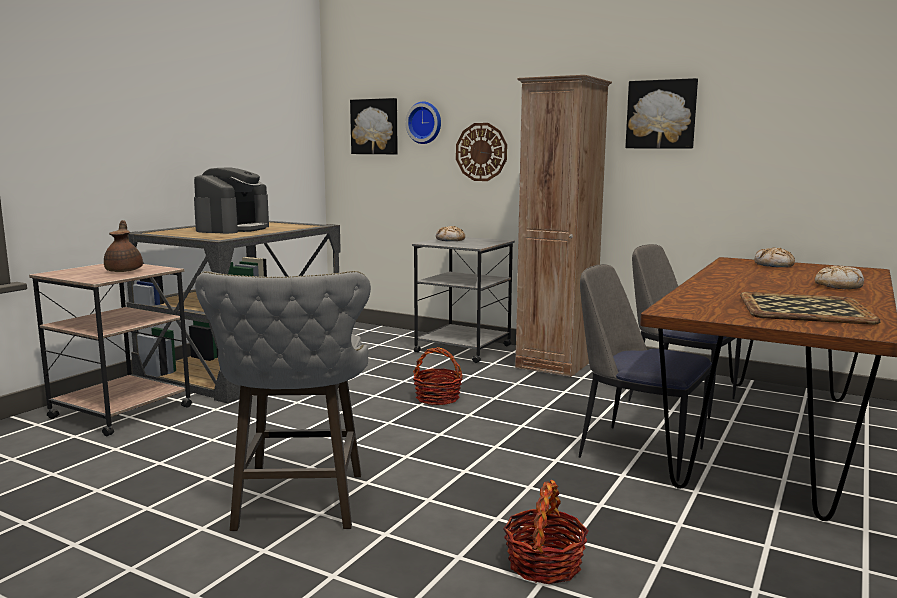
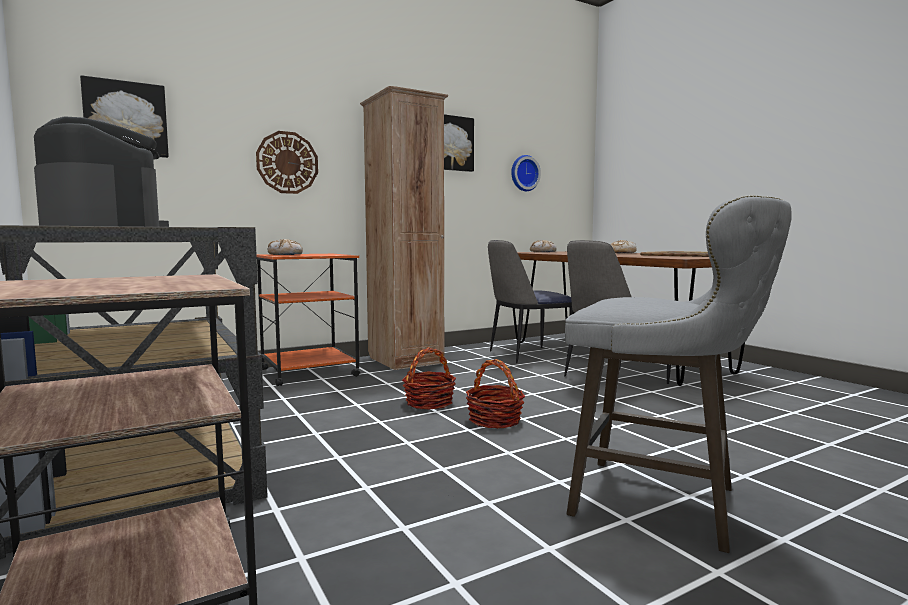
camera: 60 degrees left, 5 degrees down
brown teapot [104,220,143,272] -> none
wall clock [405,102,441,144] -> wall clock moved to [511,155,541,191]
grey cart [412,237,515,363] -> orange cart [257,254,360,386]
basket [503,480,588,584] -> basket moved to [466,359,525,428]

